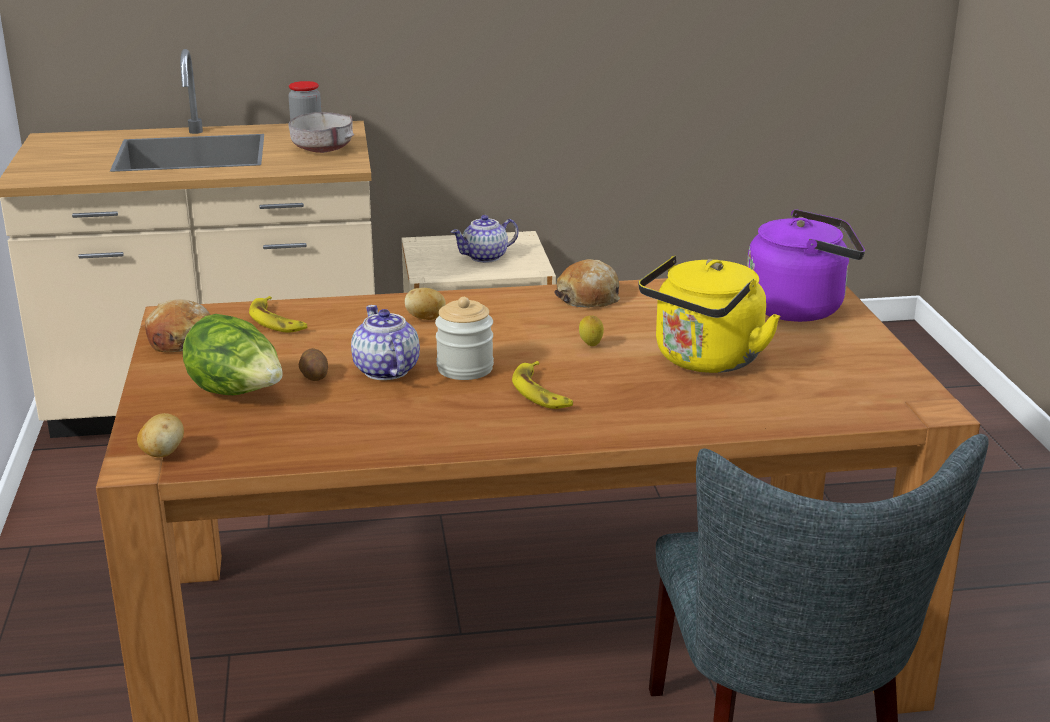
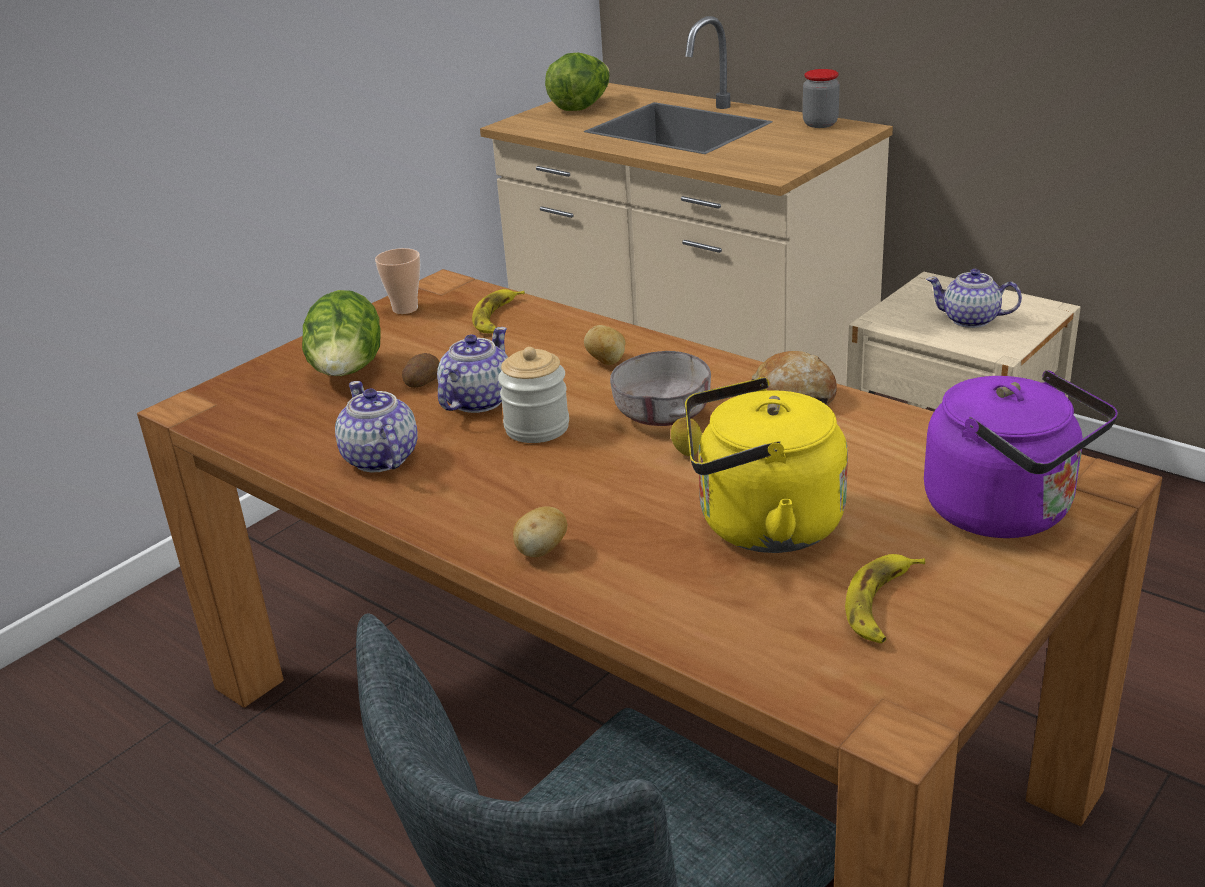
camera: 50 degrees right, 5 degrees up
potato [137,413,184,457] -> potato moved to [513,506,568,557]
bread [145,299,210,352] -> cup [375,248,420,314]
grey bowl [288,112,354,153] -> grey bowl moved to [610,351,711,426]
banana [512,361,573,409] -> banana moved to [845,554,925,643]
none -> teapot [335,381,418,472]
none -> lettuce [545,53,610,111]

